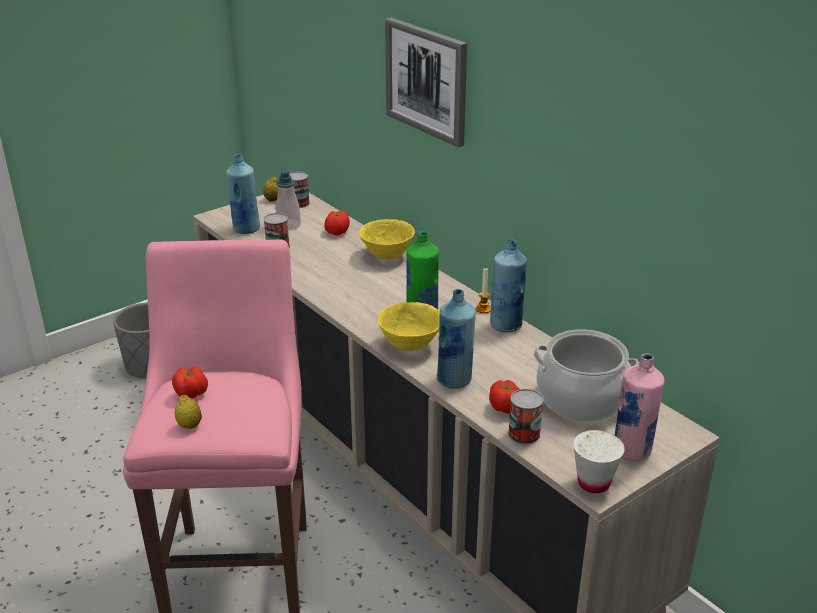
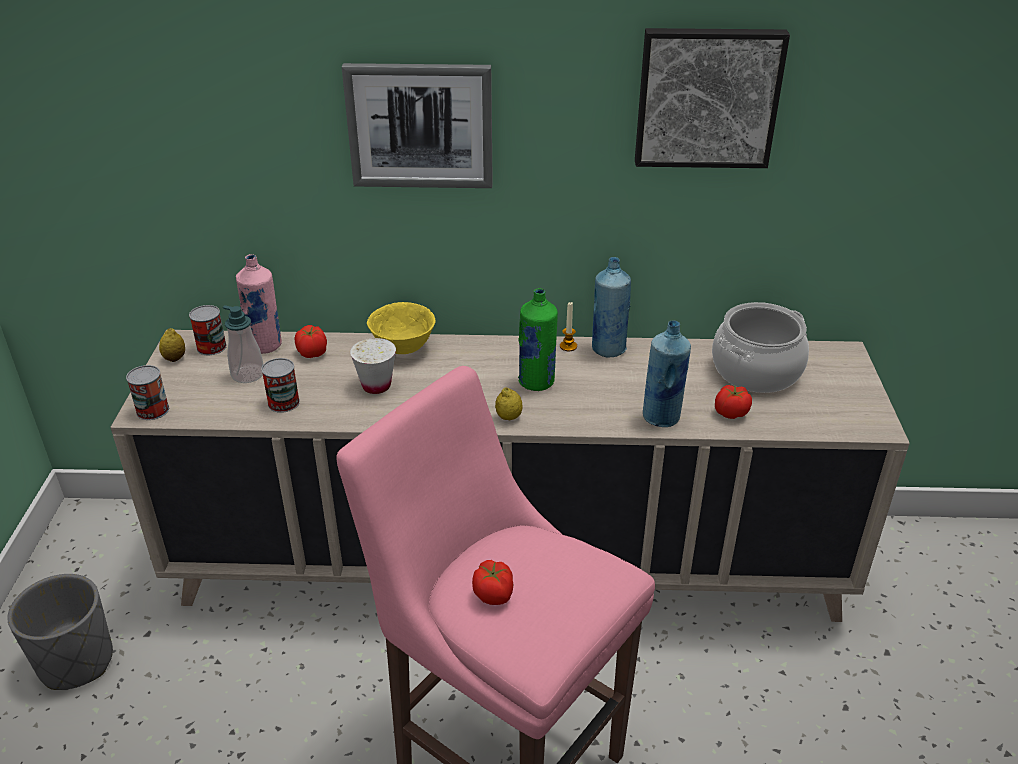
camera: 50 degrees left, 5 degrees up
lemon [175,395,202,429] -> lemon moved to [495,387,523,420]
blue bottle [226,154,260,234] -> none
yellow bowl [378,302,440,351] -> none
can [508,389,544,445] -> can moved to [126,365,169,420]
white cup [573,430,625,493] -> white cup moved to [350,338,396,394]
pink bottle [615,354,664,461] -> pink bottle moved to [236,254,282,354]
none -> picture [635,28,790,168]

